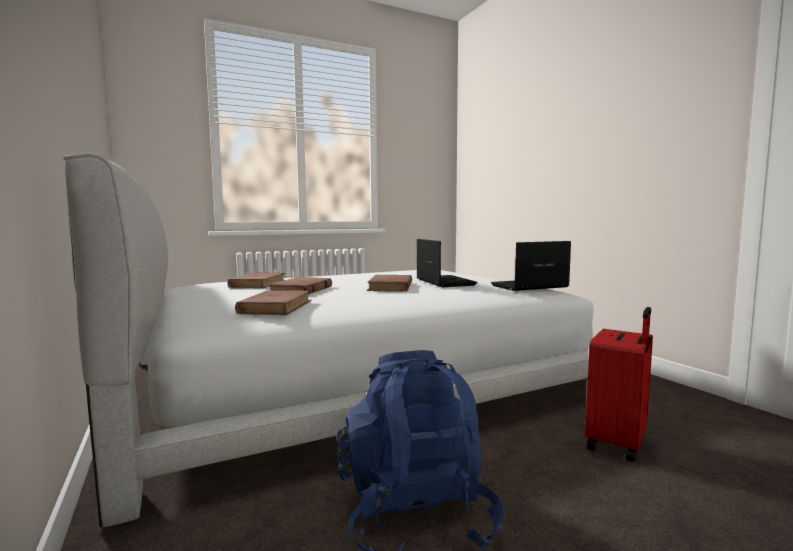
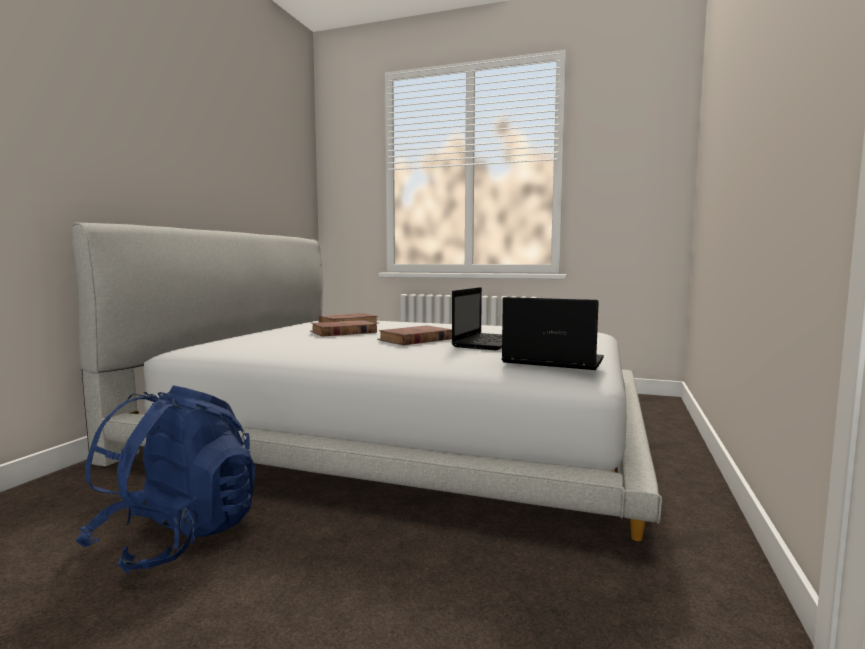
camera: 45 degrees right, 0 degrees up
brown book [235,290,312,315] -> none
red suitcase [585,307,653,462] -> none

